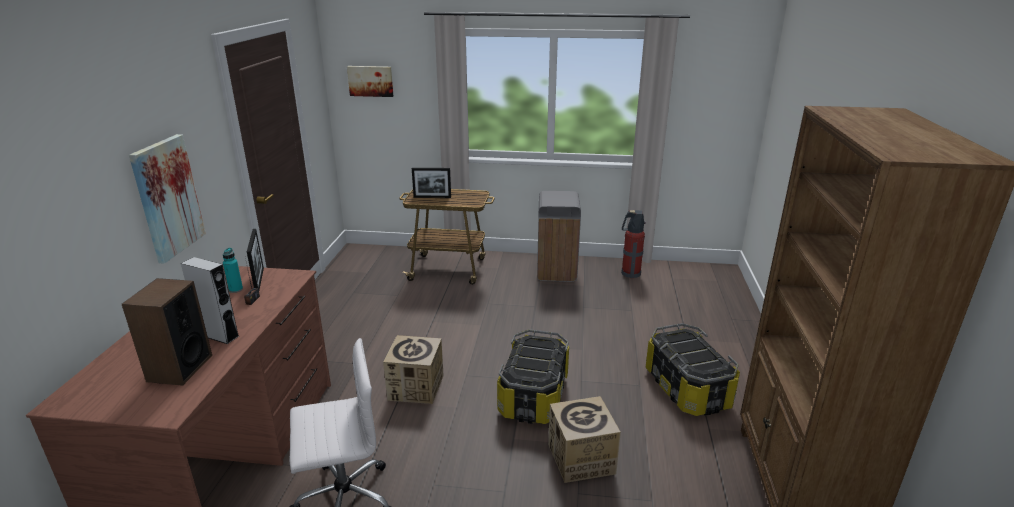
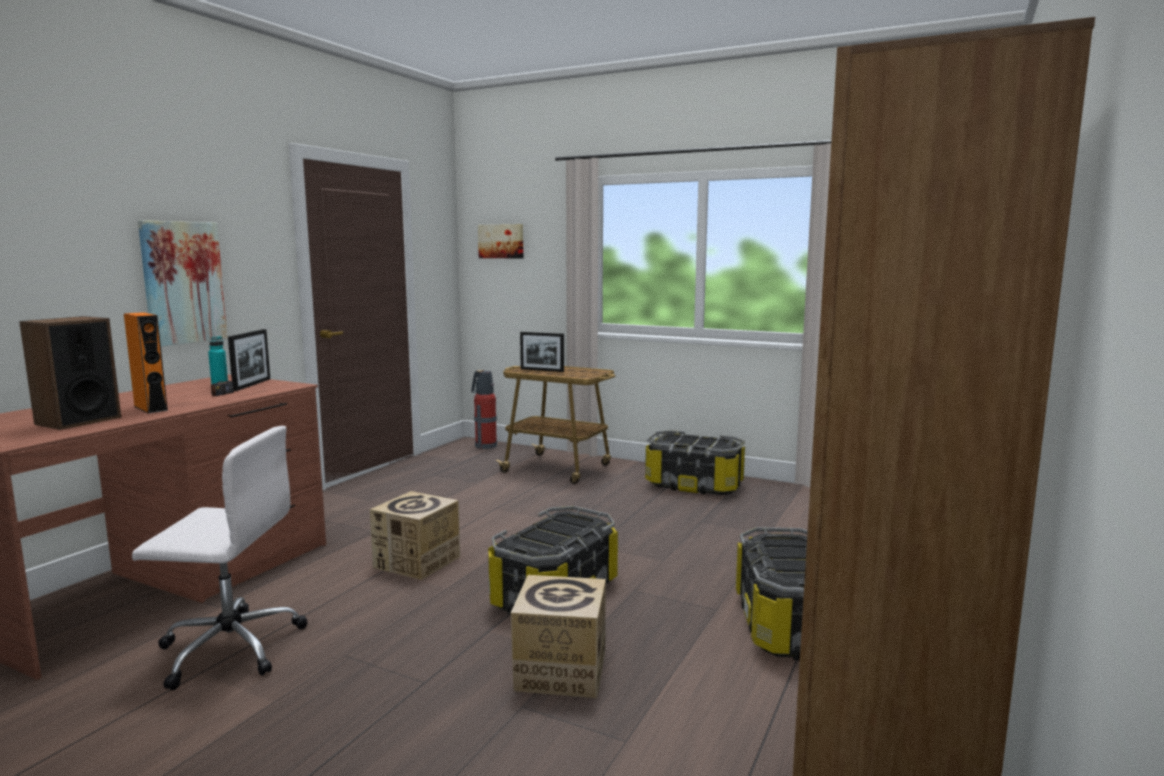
camera: 20 degrees right, 15 degrees down
grey speaker [181,257,239,344] -> orange speaker [124,312,169,413]
grey trash can [537,191,581,282] -> storage box [645,430,745,495]
fire extinguisher [621,210,646,278] -> fire extinguisher moved to [471,370,497,449]

